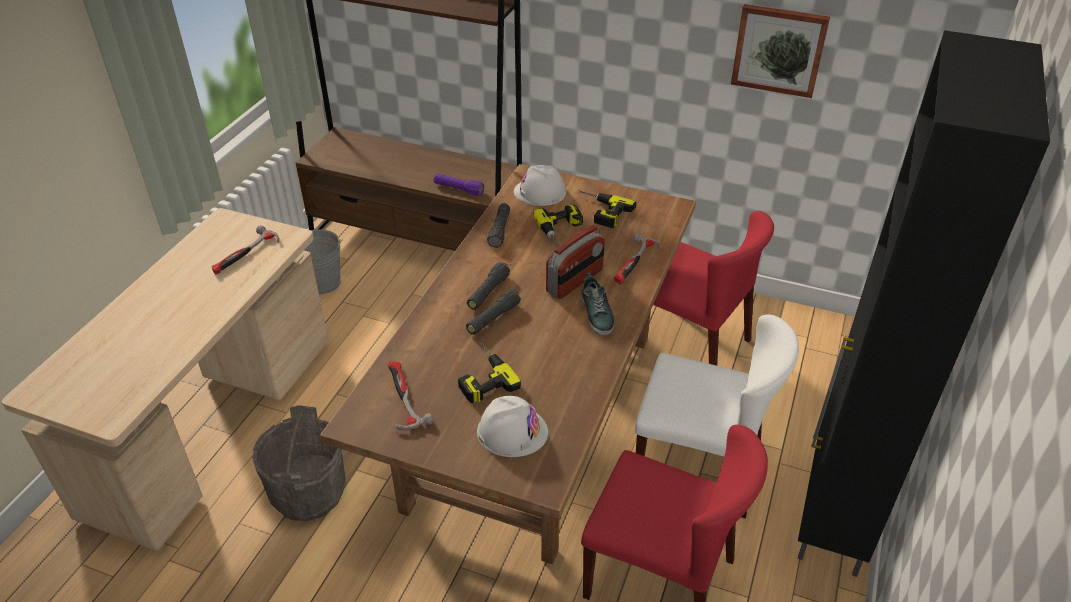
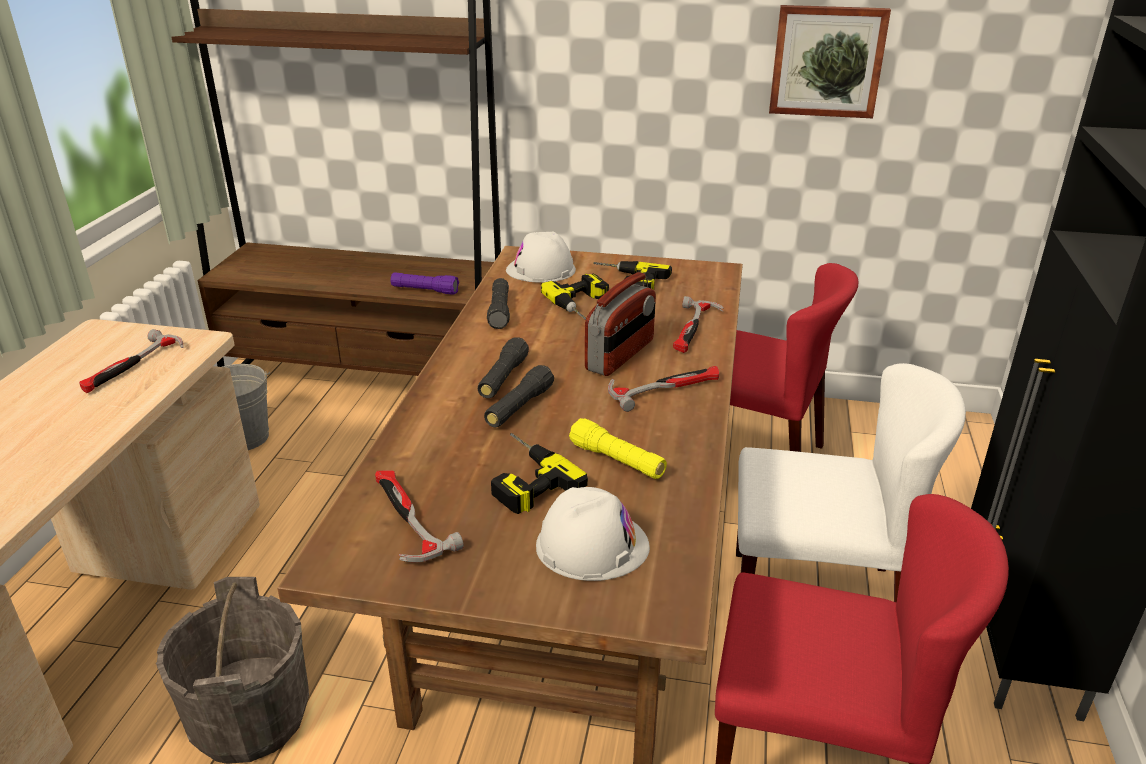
camera: 10 degrees left, 10 degrees down
shoe [581,272,614,336] -> hammer [608,366,719,412]
none -> yellow flashlight [569,418,667,479]

